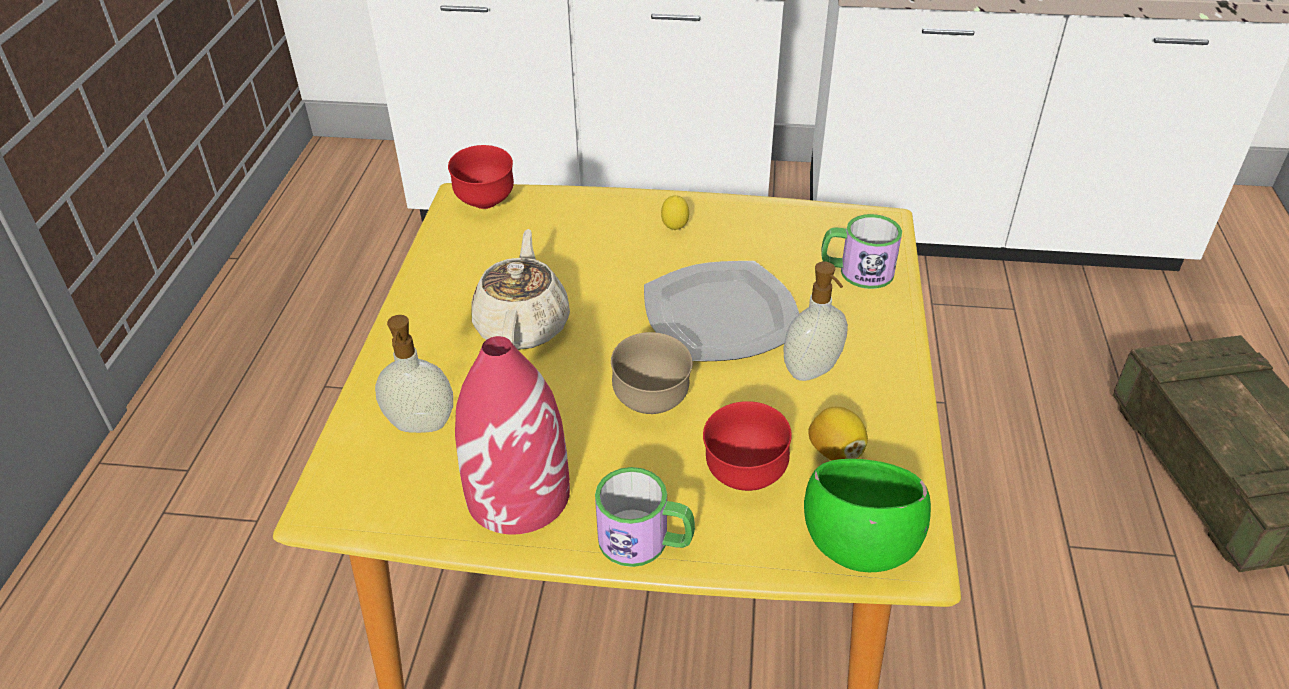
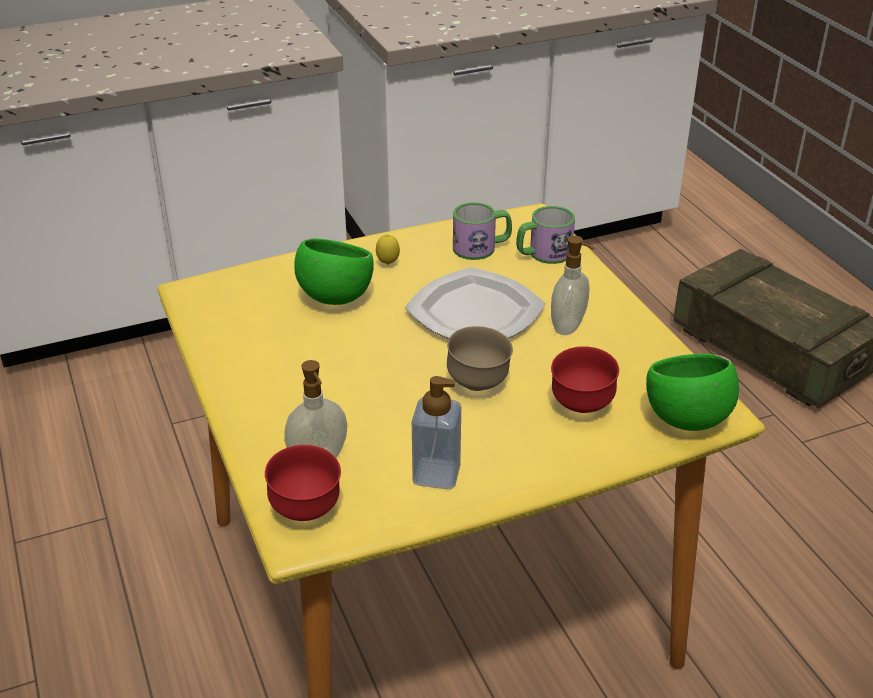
camera: 30 degrees left, 5 degrees down
red bowl [448,145,514,209] -> red bowl moved to [265,445,341,521]
red vase [455,336,570,535] -> soap dispenser [412,376,461,489]
beige teapot [471,229,570,350] -> none
mug [595,467,695,567] -> mug moved to [453,202,512,260]
lemon [808,407,868,460] -> none
none -> green bowl [294,238,374,305]

